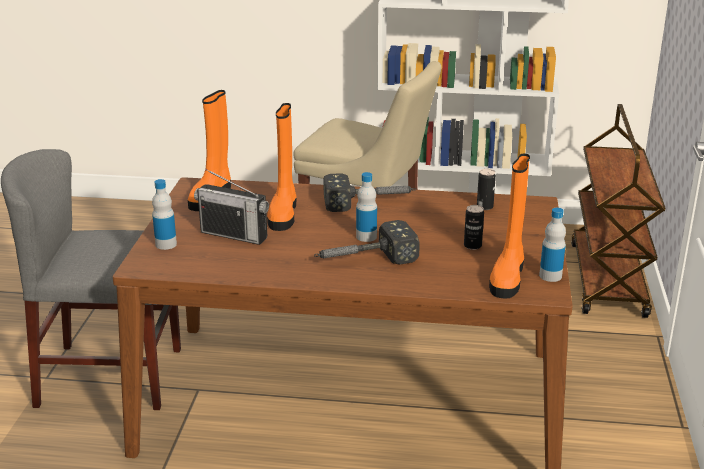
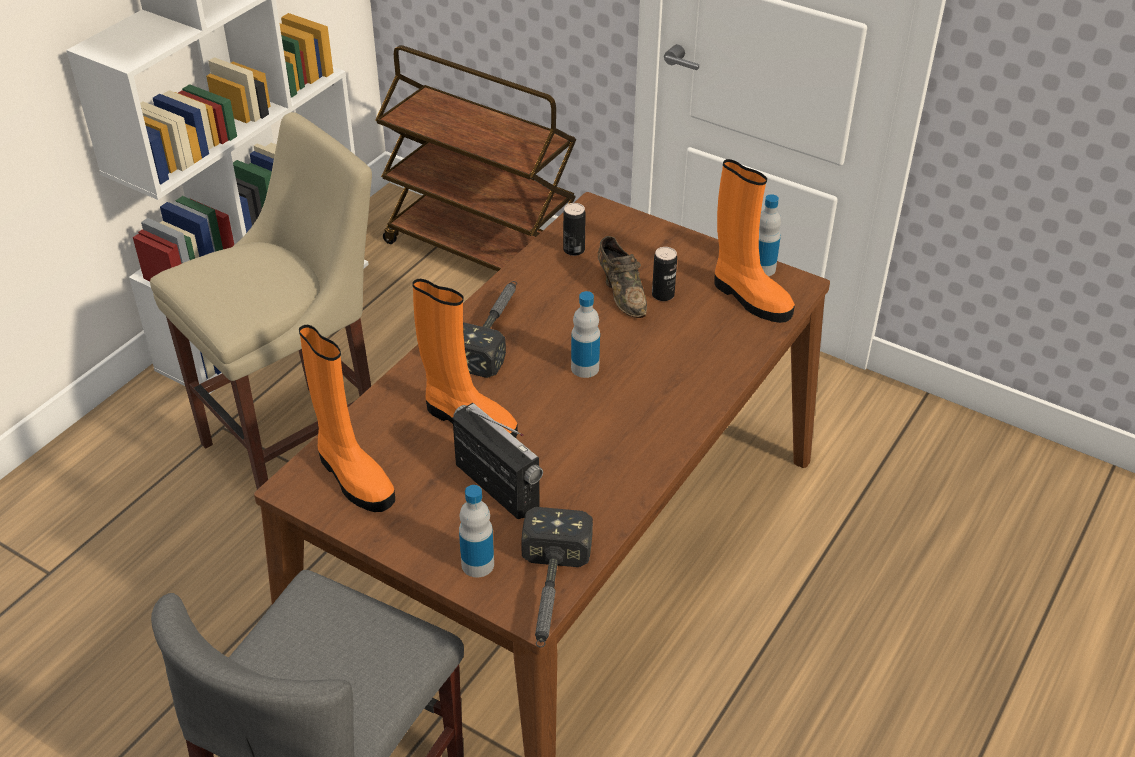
camera: 65 degrees left, 15 degrees up
radio [194,169,269,245] -> radio turned 90 degrees counterclockwise [452,403,543,519]
hammer [314,220,420,265] -> hammer moved to [521,507,593,648]
none -> brown shoe [598,236,647,318]

